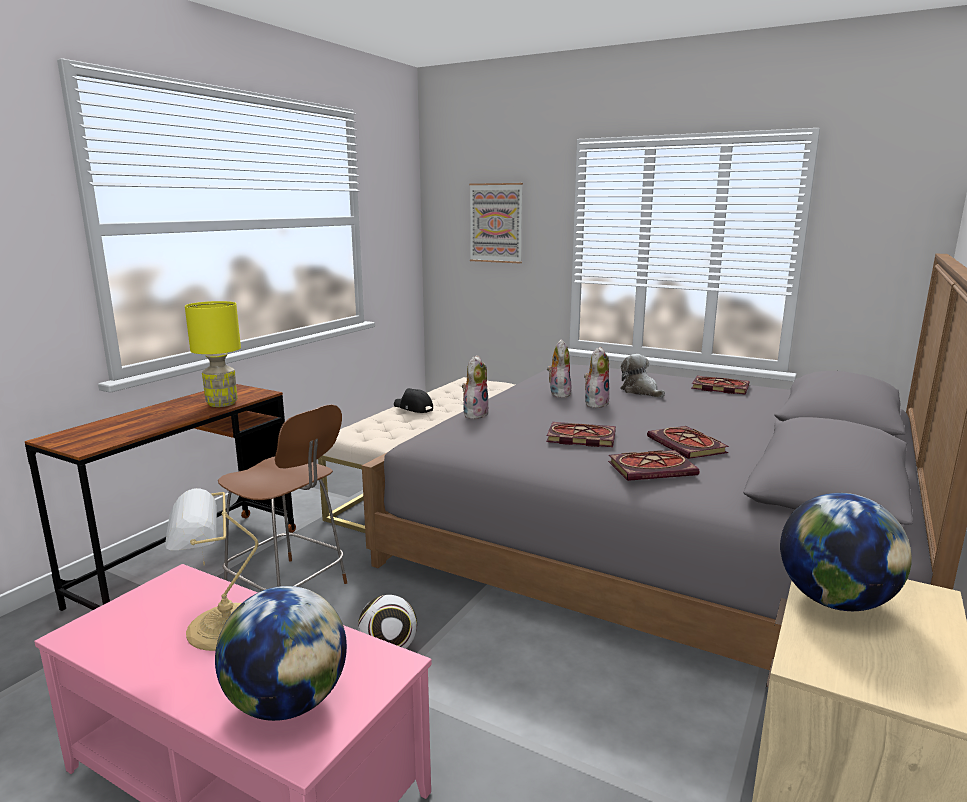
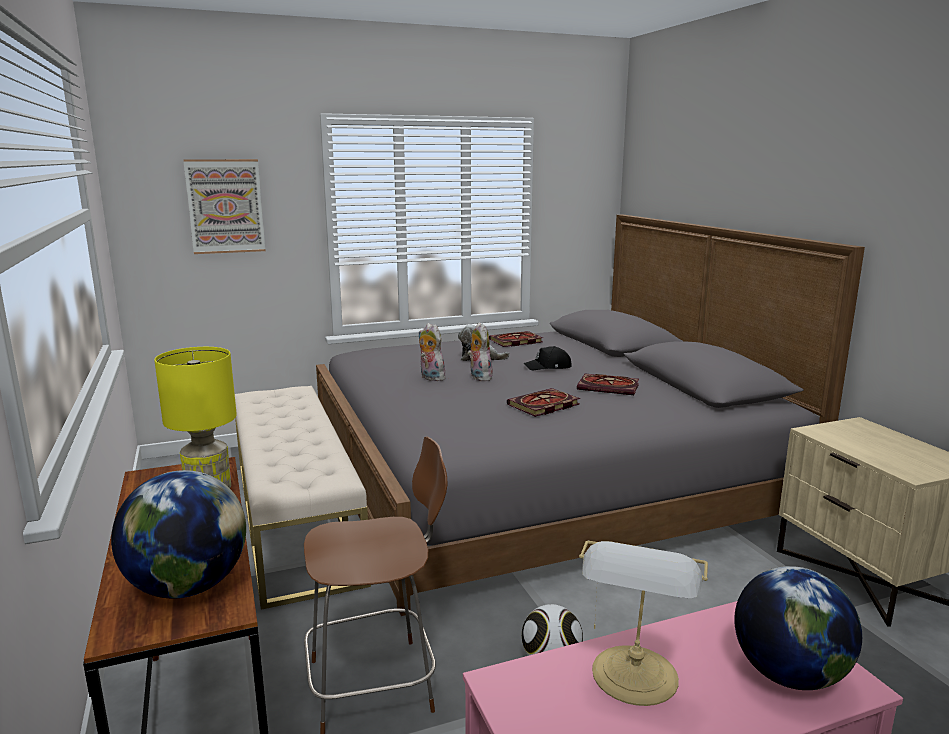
camera: 50 degrees left, 0 degrees up
black cap [394,388,433,413] -> black cap moved to [524,346,571,371]
plush toy [462,355,488,419] -> none
book [608,450,699,481] -> none
globe [780,493,912,611] -> globe moved to [111,470,246,598]

